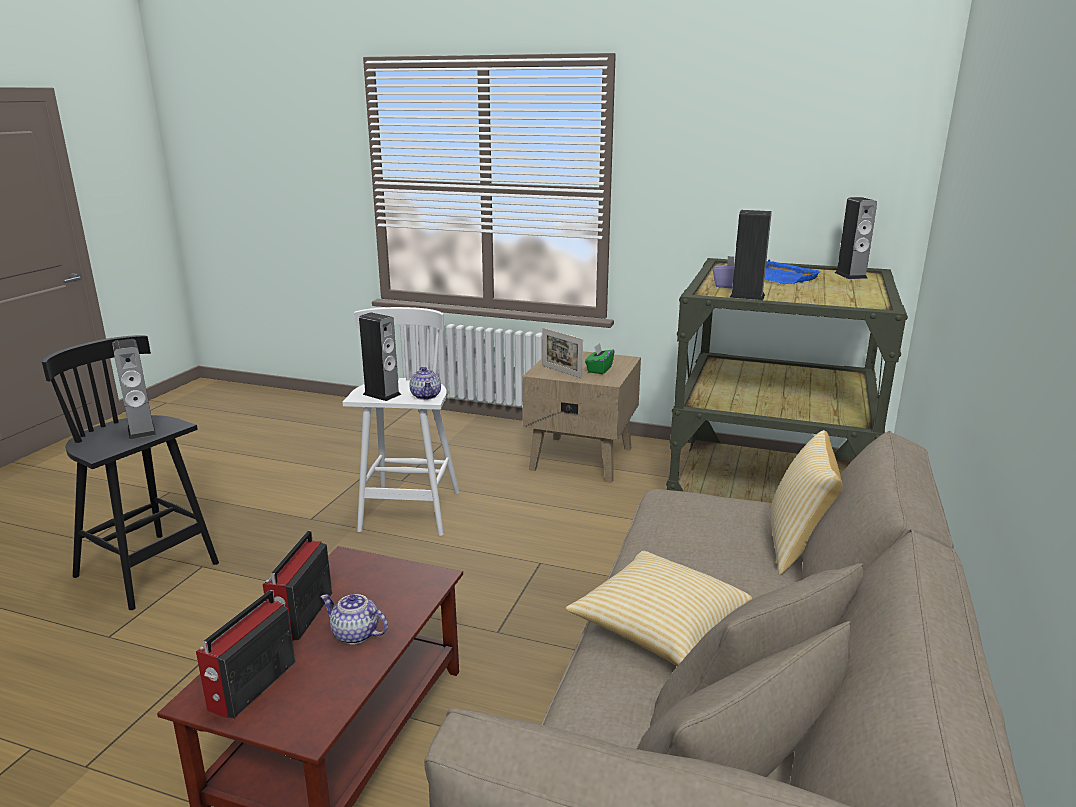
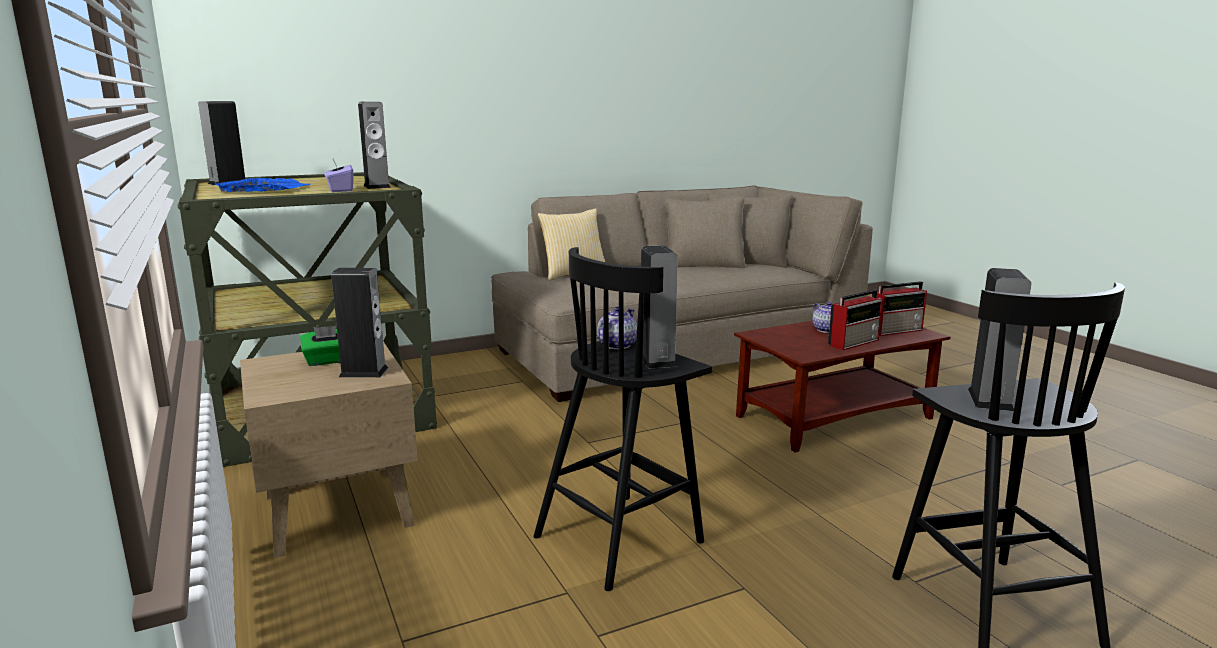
camera: 135 degrees left, 5 degrees down
white stool [342,307,460,536] -> black stool [533,247,712,591]
picture frame [542,328,583,379] -> speaker [331,268,388,377]
pillow [566,551,752,666] -> none

